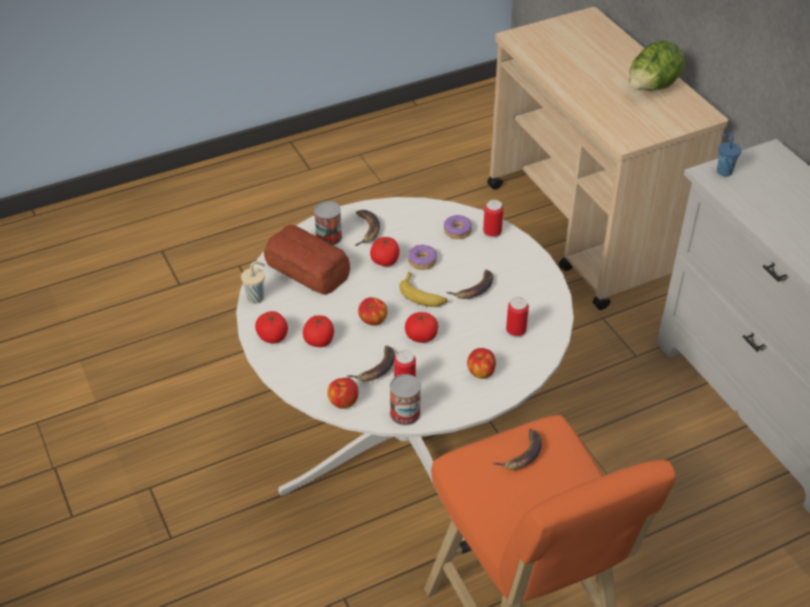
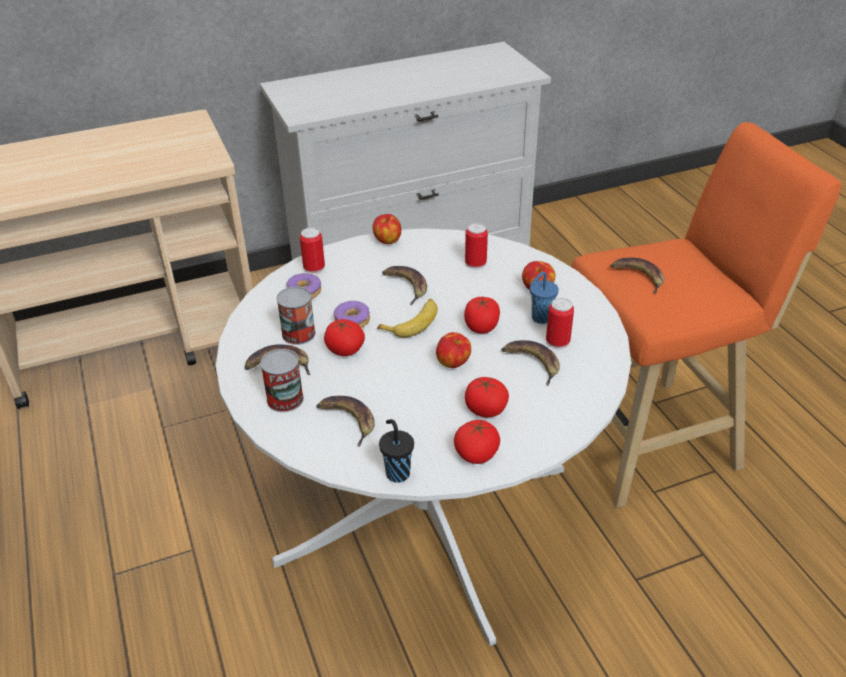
camera: 85 degrees left, 5 degrees down
beige cup [241,261,265,304] -> black cup [379,419,414,483]
bread [264,225,350,295] -> banana [316,396,375,447]
apple [327,378,359,409] -> apple moved to [372,214,401,244]
can [390,374,421,426] -> can moved to [276,287,316,345]
lettuce [630,40,685,91] -> none
blue cup [717,133,741,177] -> blue cup moved to [530,272,559,324]

